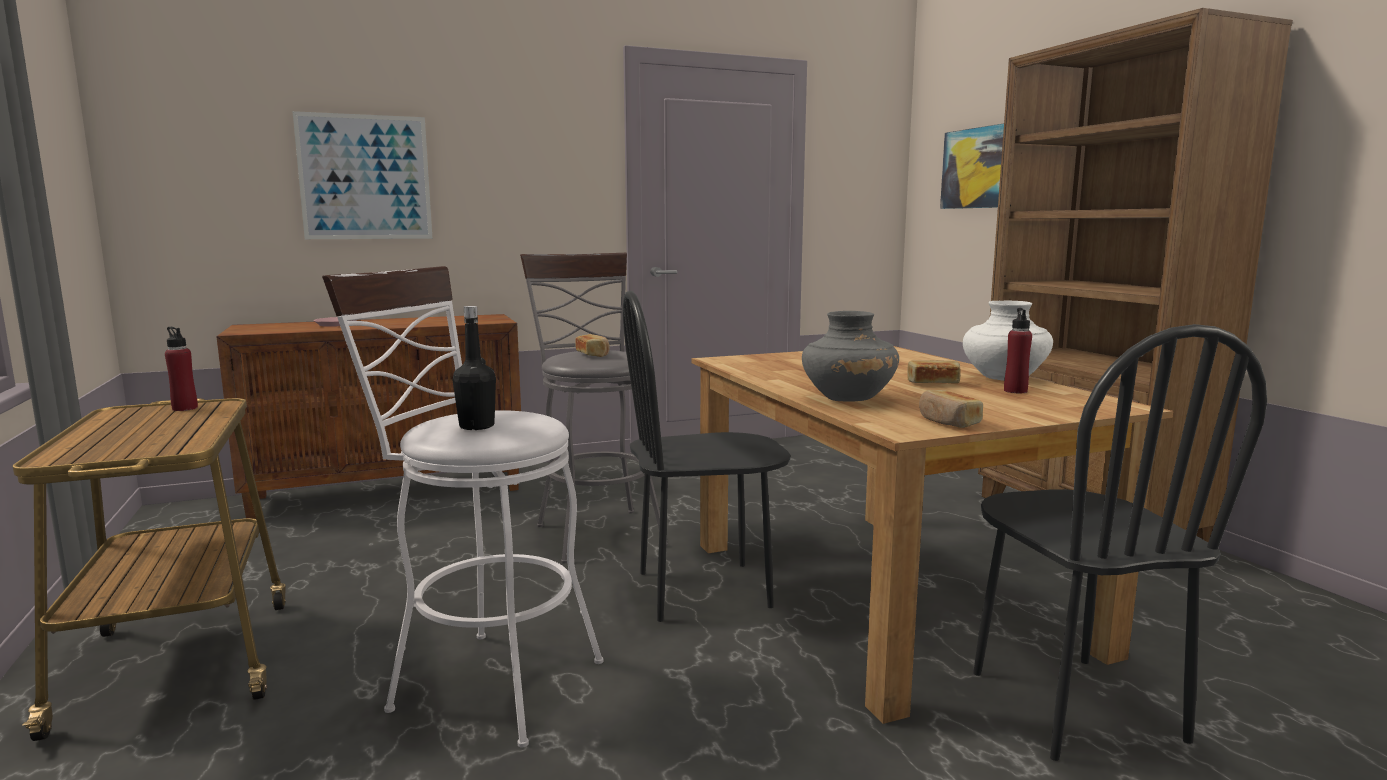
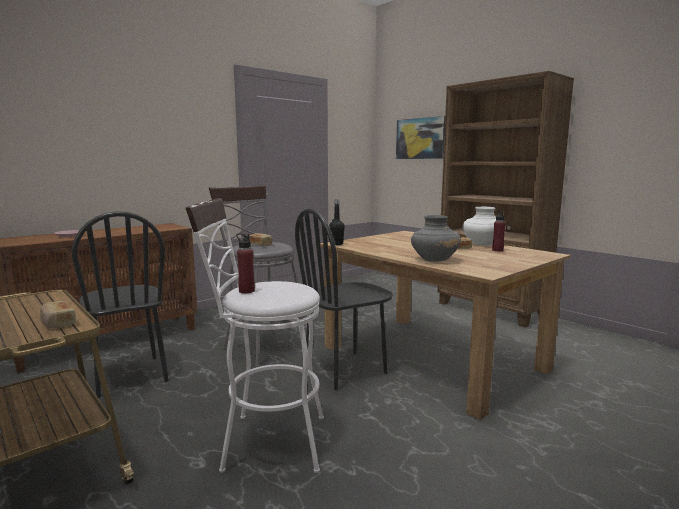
camera: 20 degrees left, 0 degrees up
red bottle [165,327,198,411] -> red bottle moved to [236,233,255,293]
picture [292,111,433,239] -> none
black bottle [452,306,496,430] -> black bottle moved to [329,200,345,245]
bread [919,390,983,428] -> bread moved to [40,301,76,329]
black chair [973,324,1267,761] -> black chair moved to [72,211,169,398]

